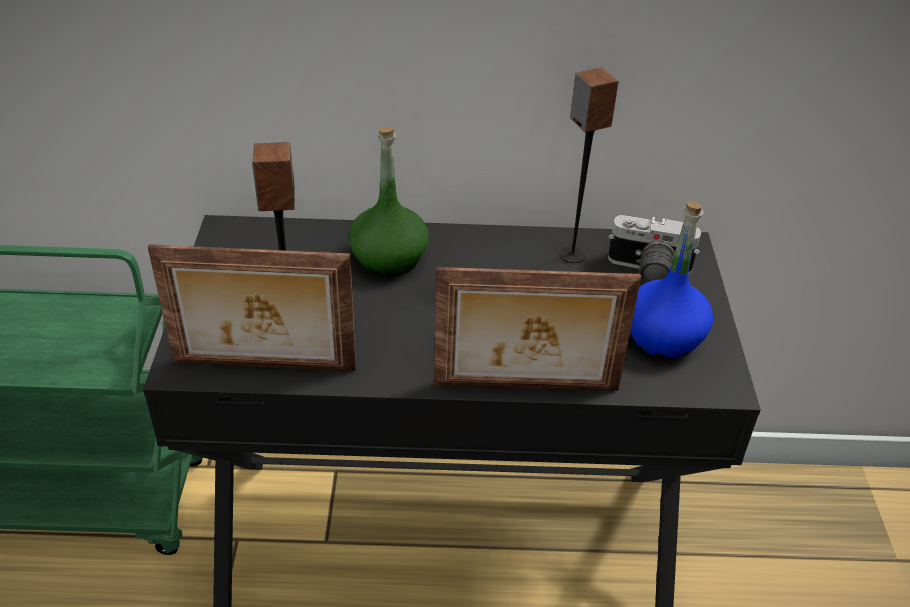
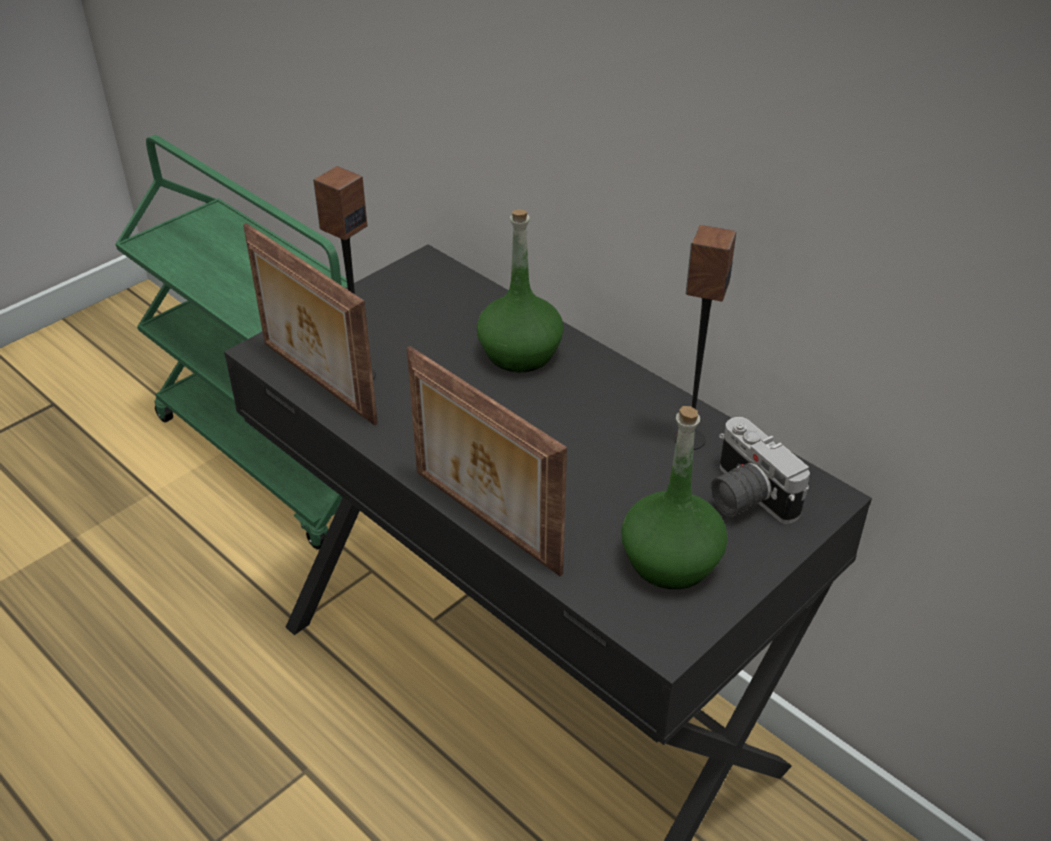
camera: 45 degrees right, 0 degrees up
blue bottle [630,201,713,359] -> green bottle [621,406,728,589]

